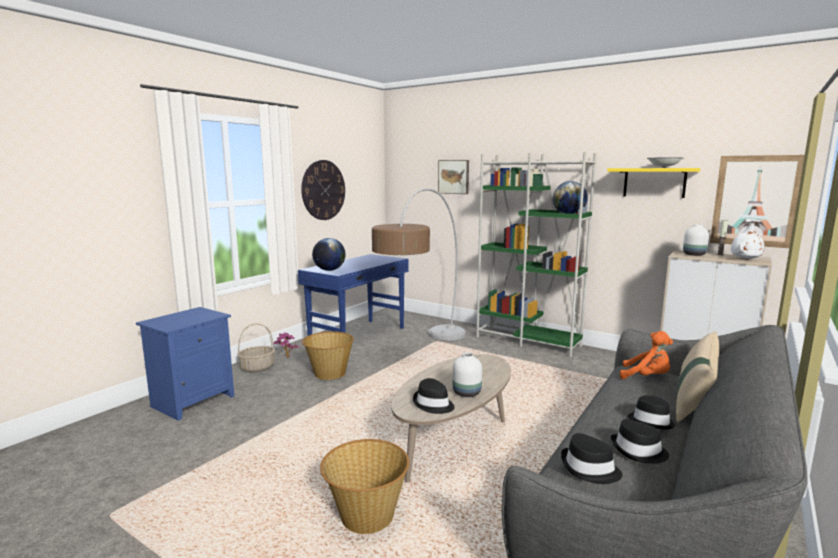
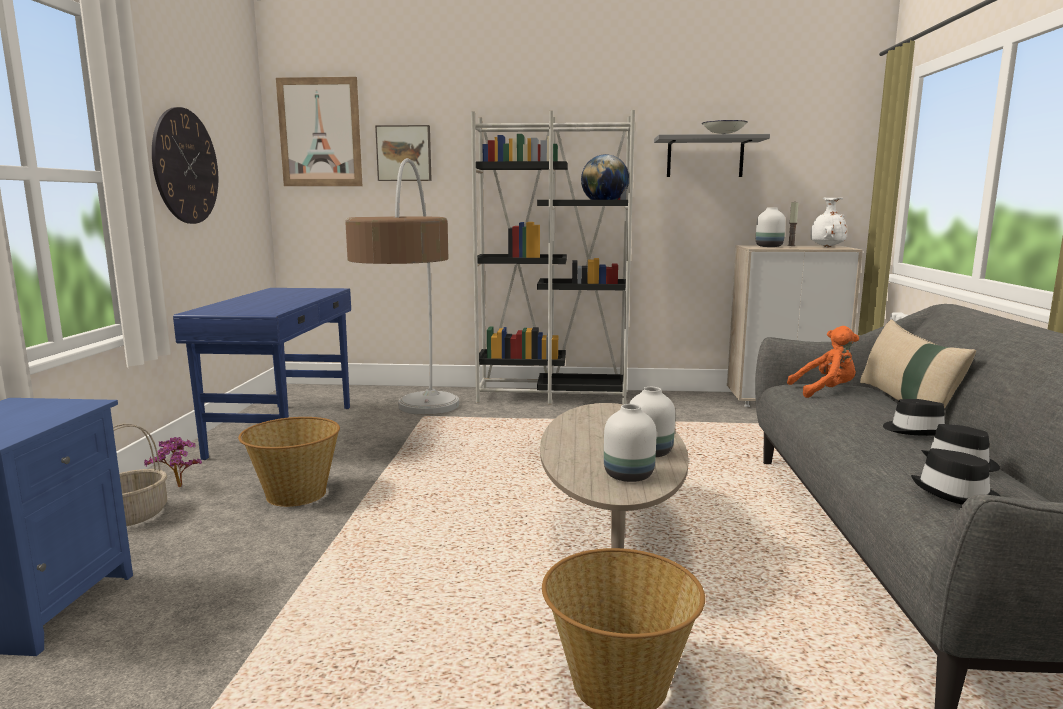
camera: 30 degrees left, 0 degrees up
globe [312,238,346,271] -> none
black hat [413,378,455,414] -> white vase [604,404,657,482]
green bookcase [476,152,597,357] -> black bookcase [471,110,635,405]
yellow shelf [607,168,701,198] -> grey shelf [654,134,770,177]
picture [710,155,805,248] -> picture moved to [276,77,362,186]

